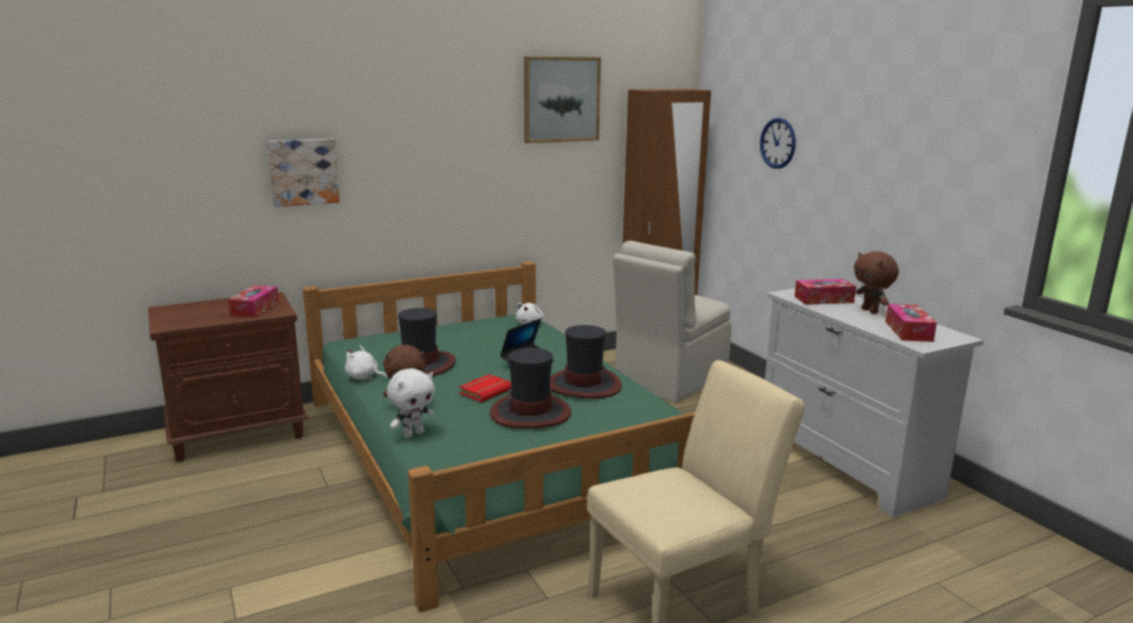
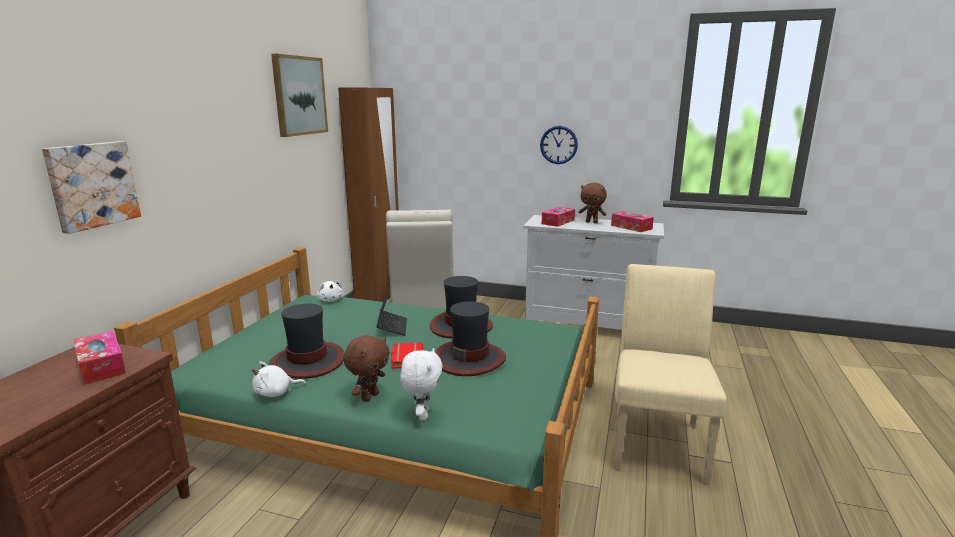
camera: 45 degrees left, 0 degrees up
wall clock [760,118,796,169] -> wall clock moved to [540,126,578,164]

